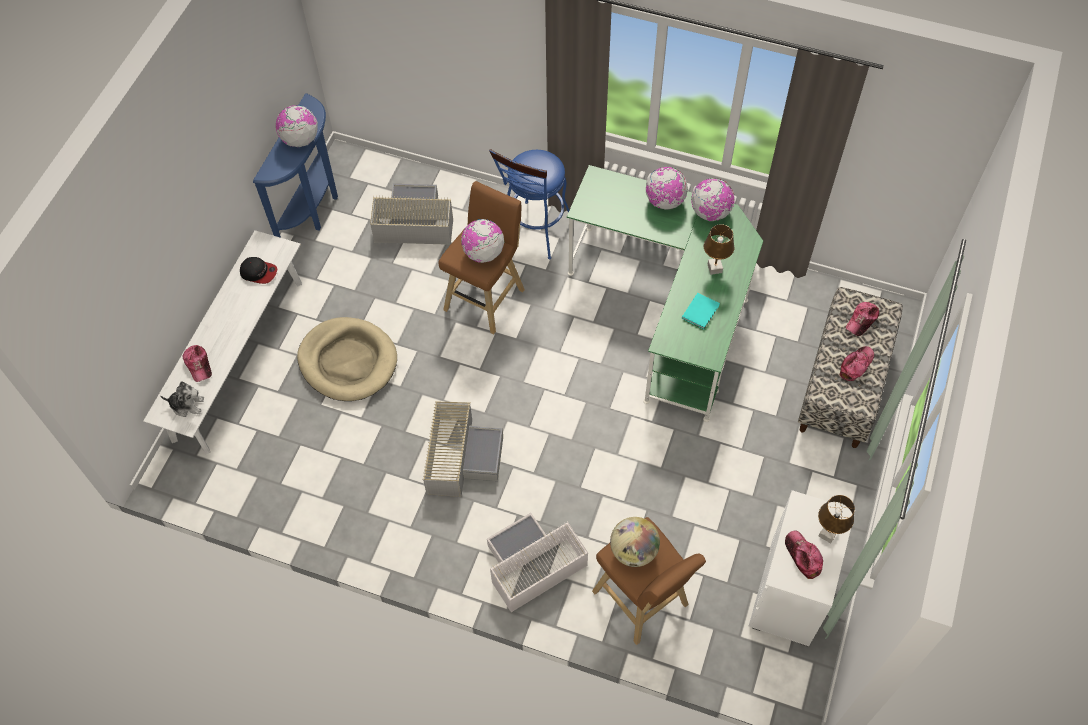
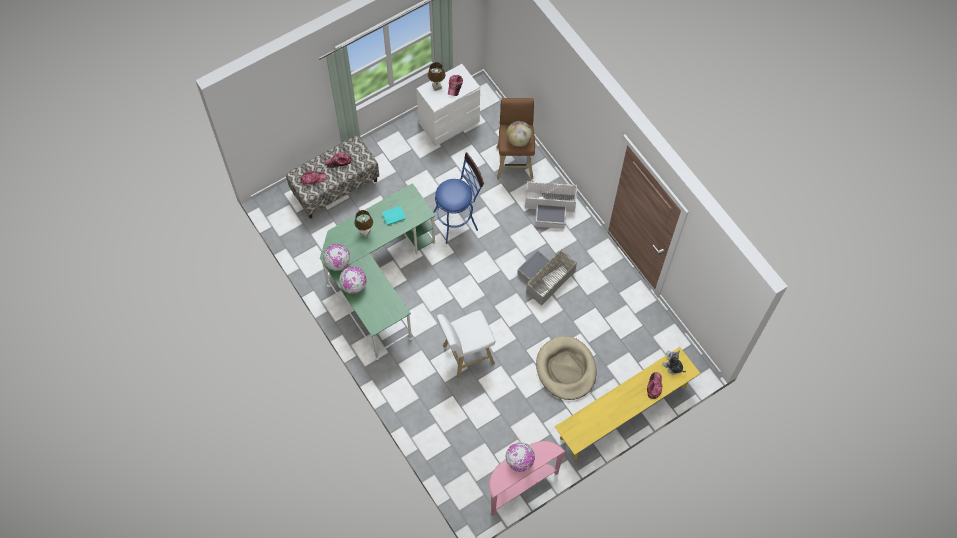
camera: 145 degrees left, 5 degrees up
white bench [143,230,302,455] -> yellow bench [555,347,700,459]
cap [240,257,277,284] -> none
blue console table [253,93,338,238] -> pink console table [489,441,565,516]
grey storage box [370,184,453,245] -> none
brown stool [439,181,525,335] -> white stool [437,310,495,379]
globe [461,219,504,263] -> none
blue stool [489,149,569,259] -> blue stool moved to [434,152,484,244]

